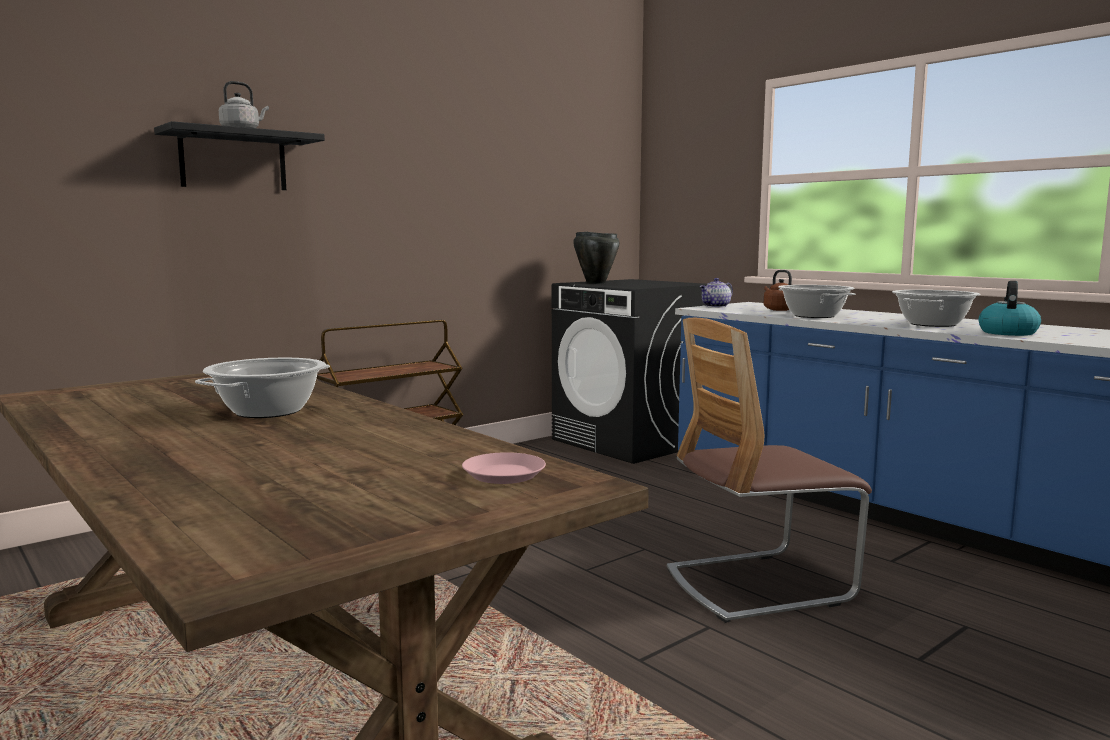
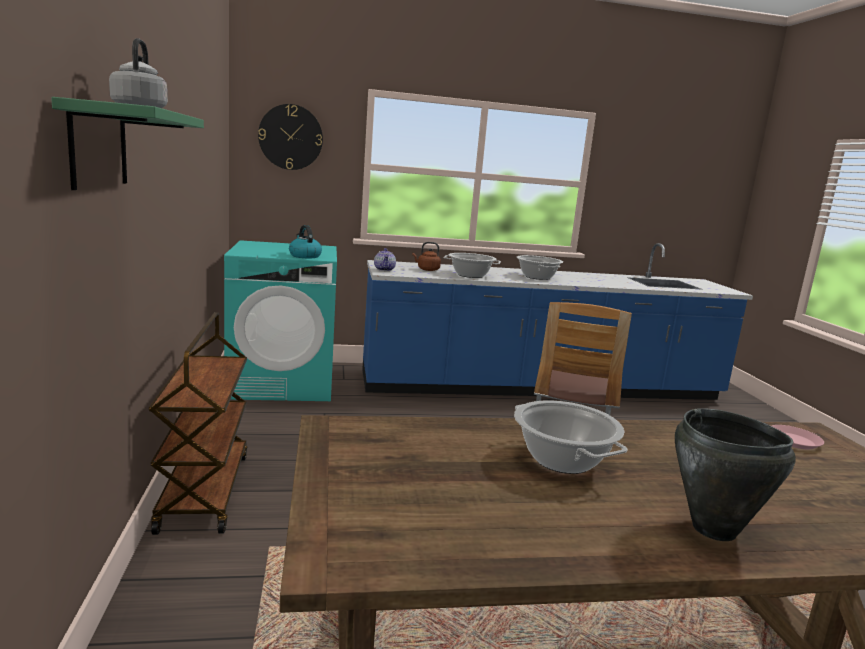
camera: 60 degrees left, 5 degrees up
black shelf [154,121,325,190] -> green shelf [51,97,204,190]
black washing machine [552,279,707,464] -> turquoise washing machine [224,240,337,401]
black cooking pot [573,232,619,284] -> black cooking pot moved to [675,408,796,541]
kettle [979,281,1041,336] -> kettle moved to [289,225,322,258]
none -> wall clock [258,104,323,170]

